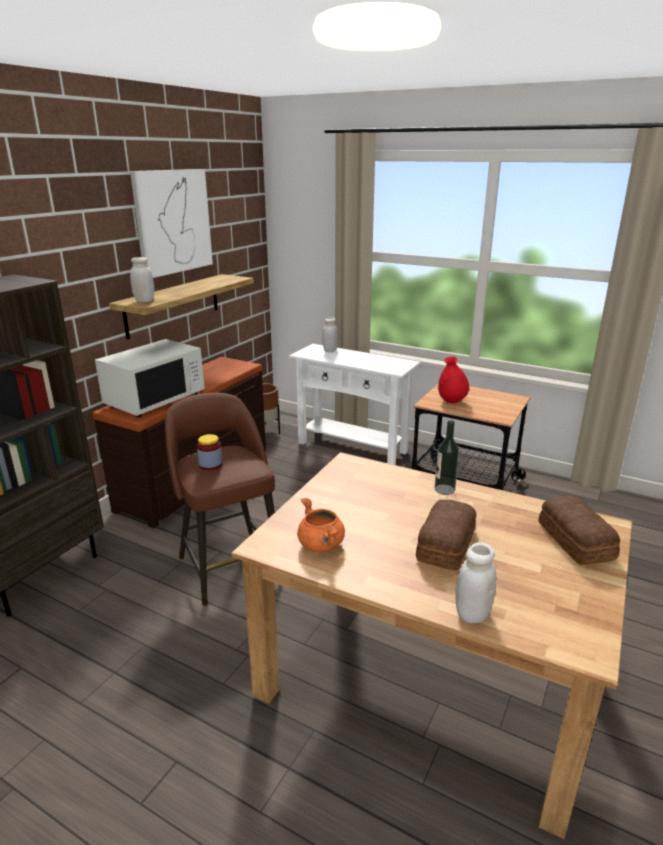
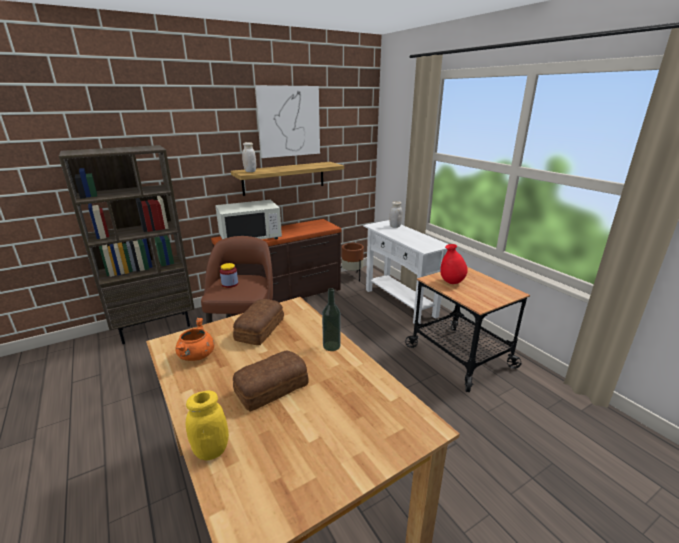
camera: 30 degrees right, 0 degrees up
white jar [455,543,496,623] -> yellow jar [186,390,229,461]
bread [538,496,620,565] -> bread moved to [233,299,284,345]

